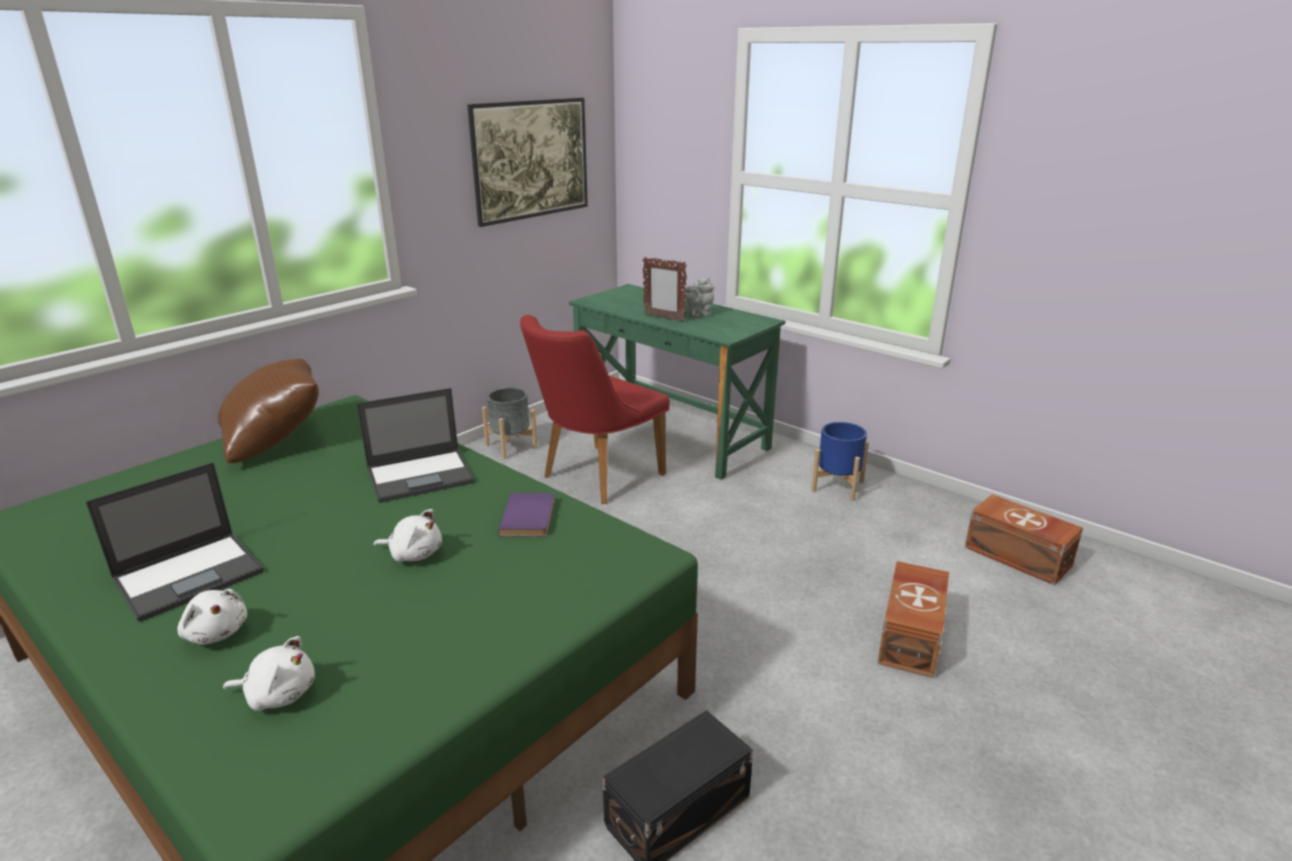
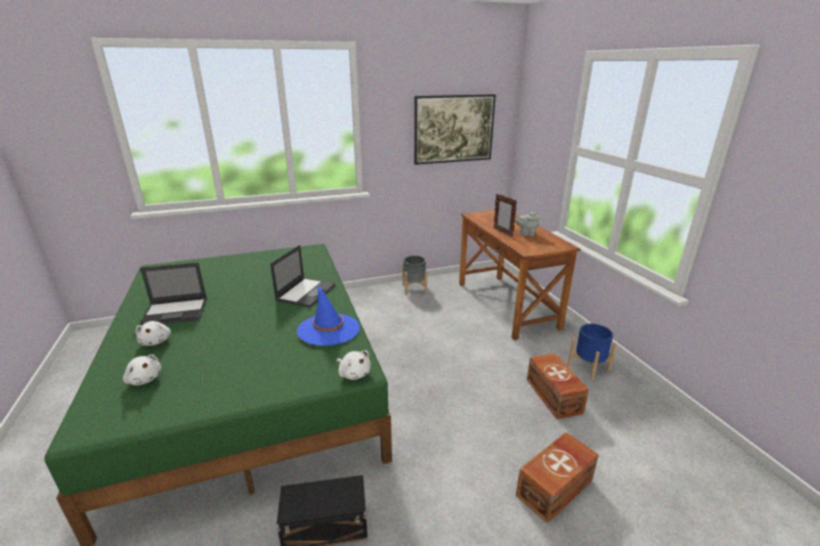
camera: 30 degrees right, 0 degrees up
brown pillow [218,359,319,463] -> none
laptop [357,388,475,503] -> laptop turned 75 degrees counterclockwise [270,245,335,307]
white plush toy [374,509,442,562] -> white plush toy moved to [336,350,371,380]
purple book [498,493,555,537] -> blue hat [297,286,360,346]
red chair [520,315,670,504] -> none
green desk [569,284,785,480] -> brown desk [459,210,581,340]
brown storage box [965,494,1083,585] -> brown storage box moved to [527,353,589,419]

